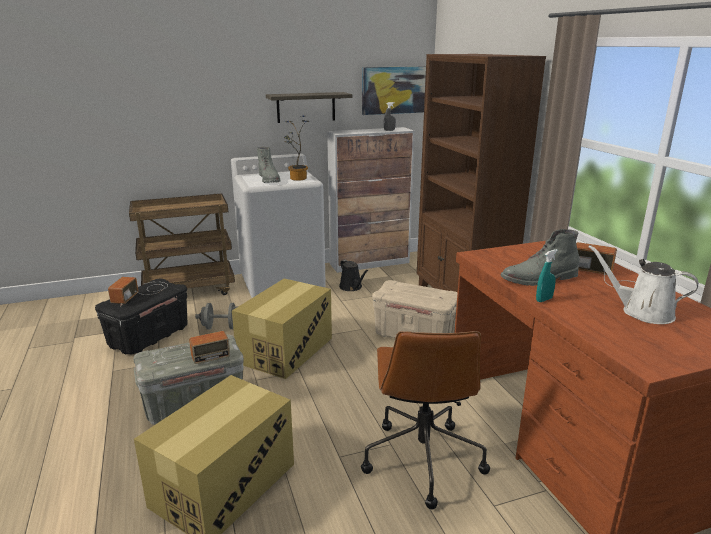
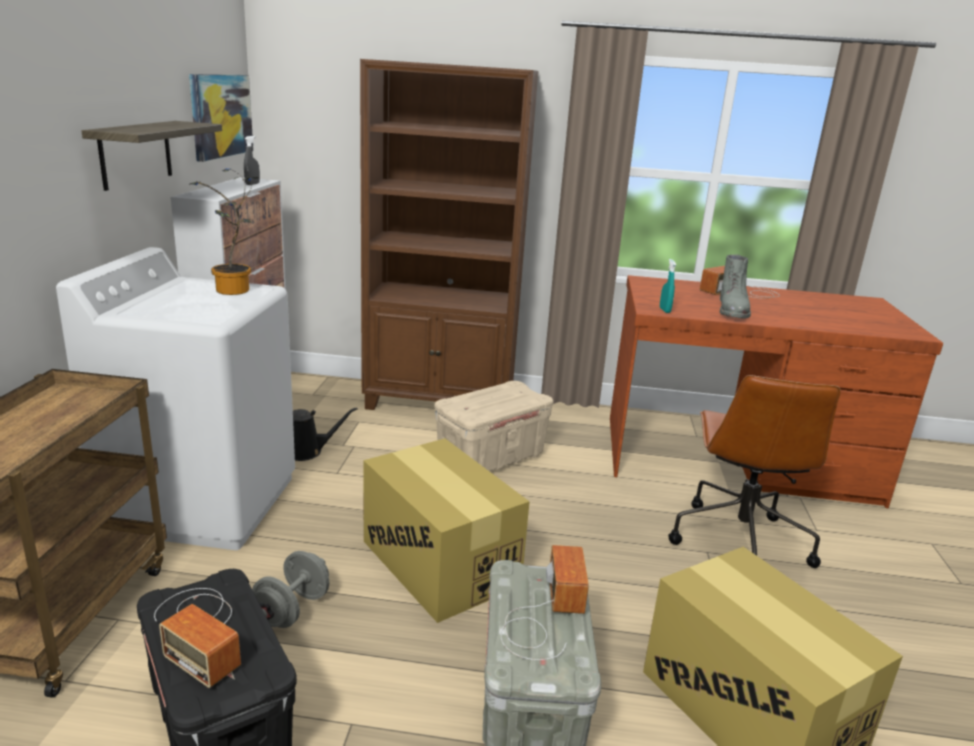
camera: 65 degrees left, 0 degrees up
grey boot [257,146,281,183] -> none
brown office chair [361,331,490,509] -> brown office chair turned 75 degrees clockwise [668,375,841,568]
turquoise spray bottle [536,249,558,302] -> turquoise spray bottle moved to [660,259,676,313]
white watering can [588,245,699,324] -> none

